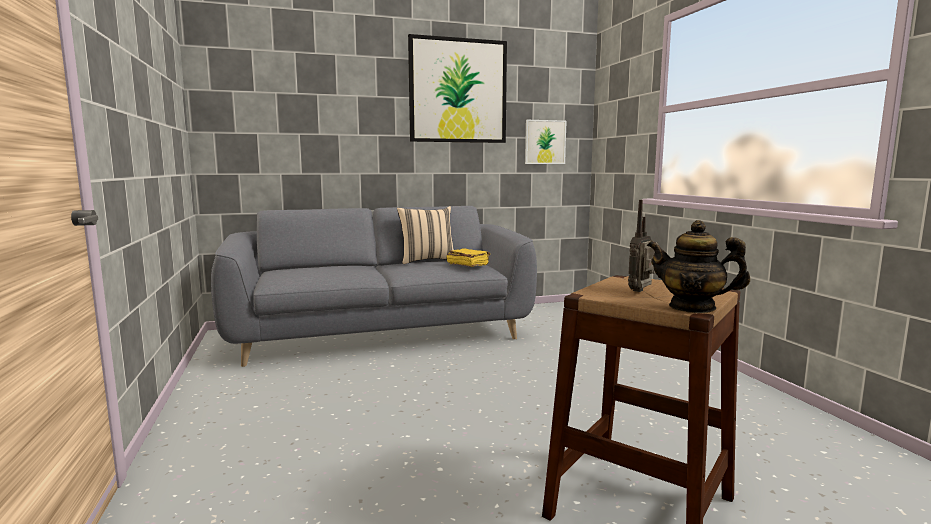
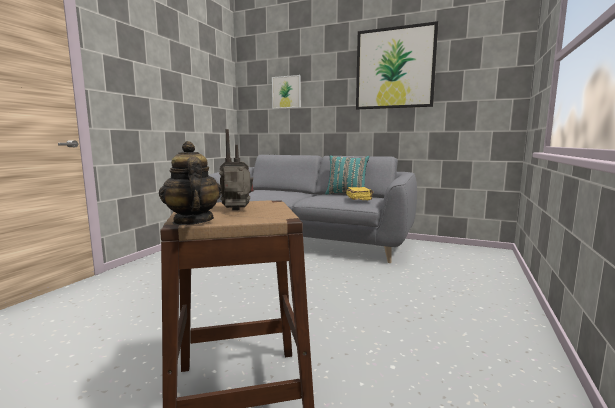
camera: 40 degrees right, 0 degrees up
beige pillow [397,206,454,264] -> turquoise pillow [325,155,369,195]
picture [525,120,567,164] -> picture moved to [272,75,301,109]

